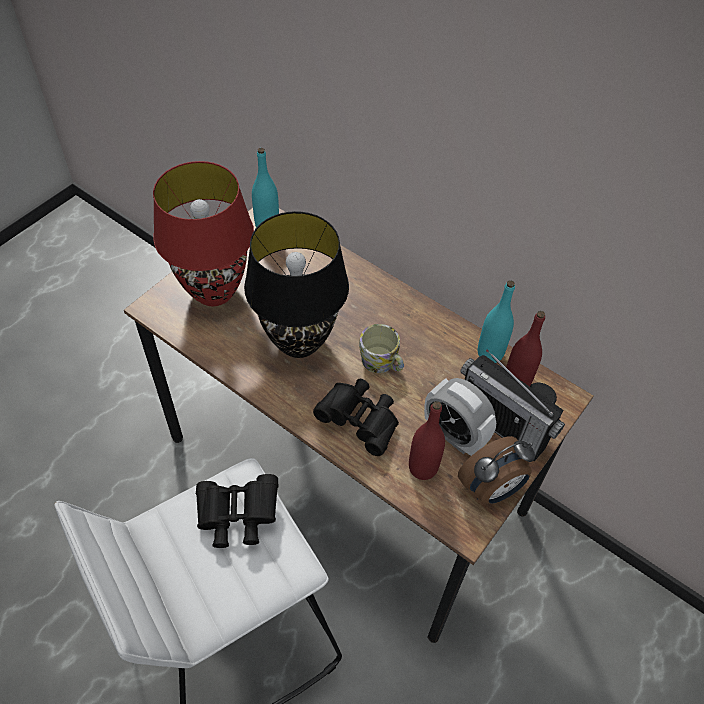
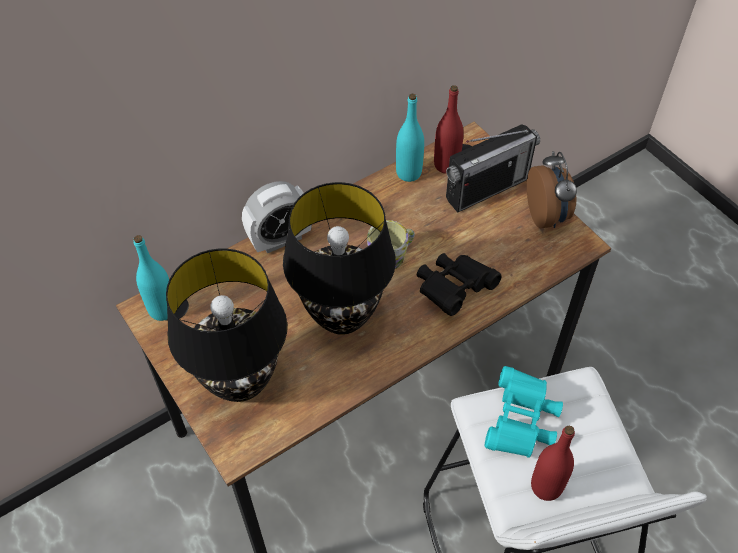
camera: 70 degrees left, 0 degrees up
red table lamp [153,161,254,306] -> black table lamp [166,248,287,402]
black binoculars [196,474,279,548] -> turquoise binoculars [485,366,563,458]
red bottle [409,401,445,480] -> red bottle moved to [531,425,575,501]
alarm clock [424,378,496,456] -> alarm clock moved to [242,181,312,253]

